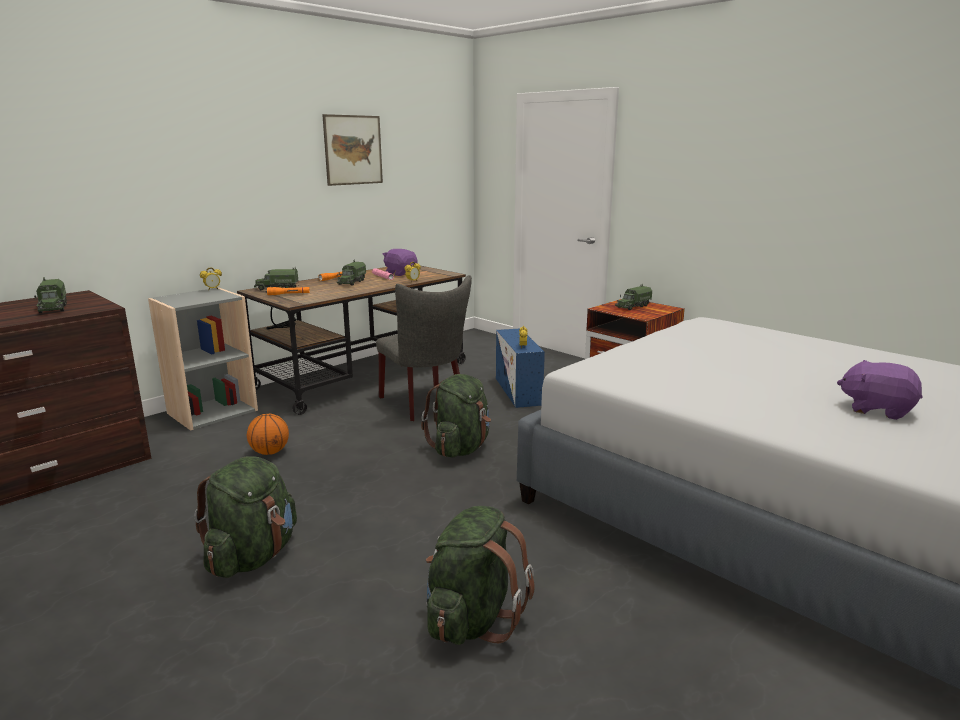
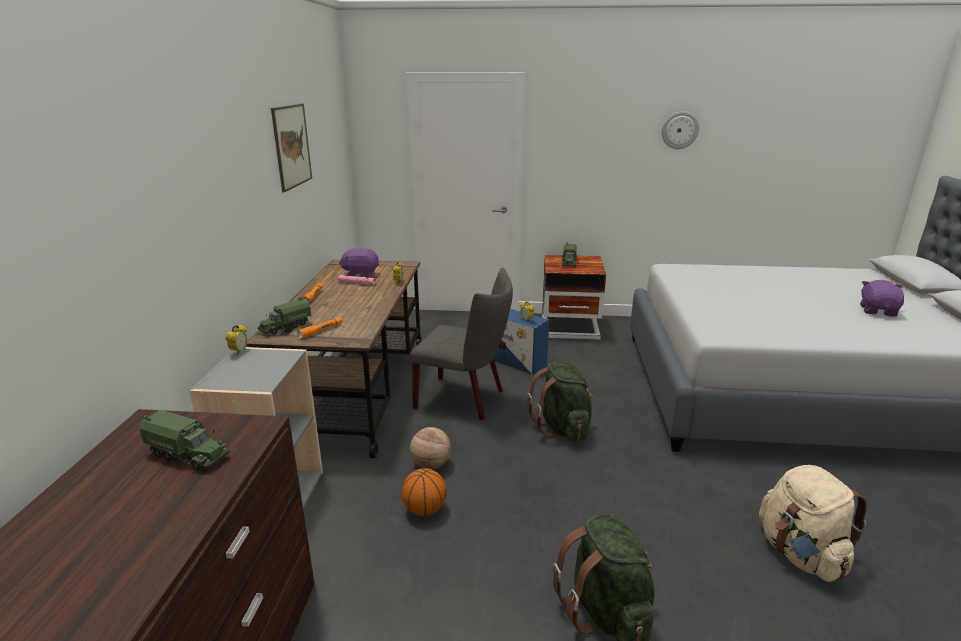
camera: 40 degrees left, 5 degrees up
toy truck [337,259,366,286] -> none
green backpack [426,506,535,645] -> beige backpack [759,465,867,582]
purple plush toy [837,360,923,420] -> purple plush toy turned 120 degrees clockwise [860,280,904,317]
none -> basketball [410,427,451,469]
none -> wall clock [662,111,699,149]

